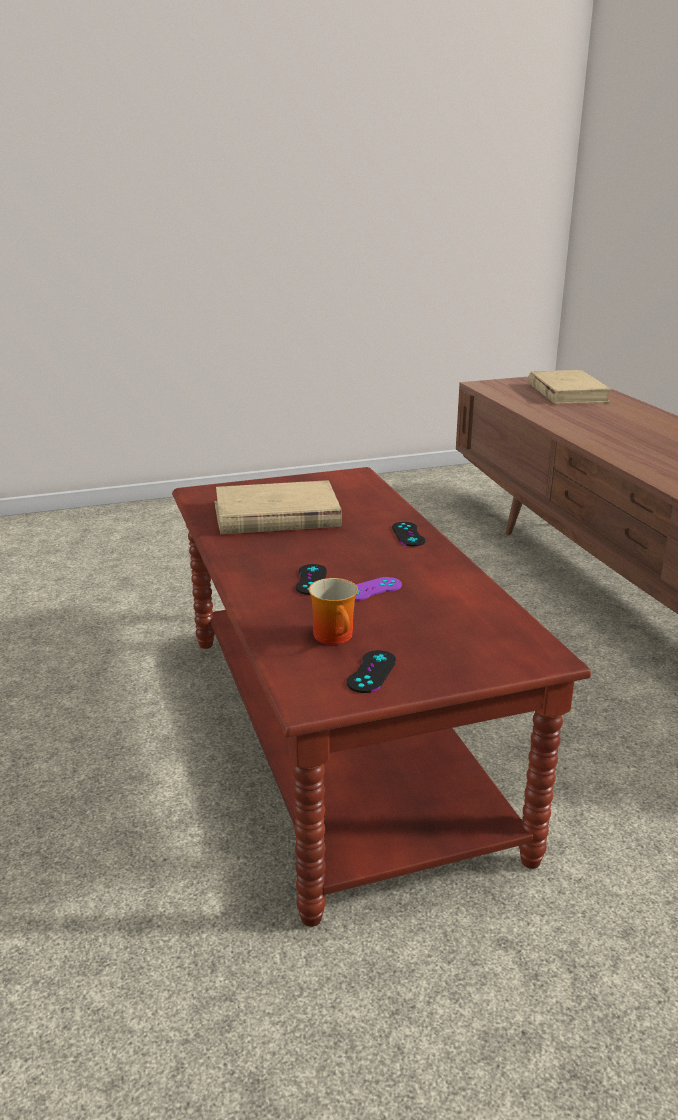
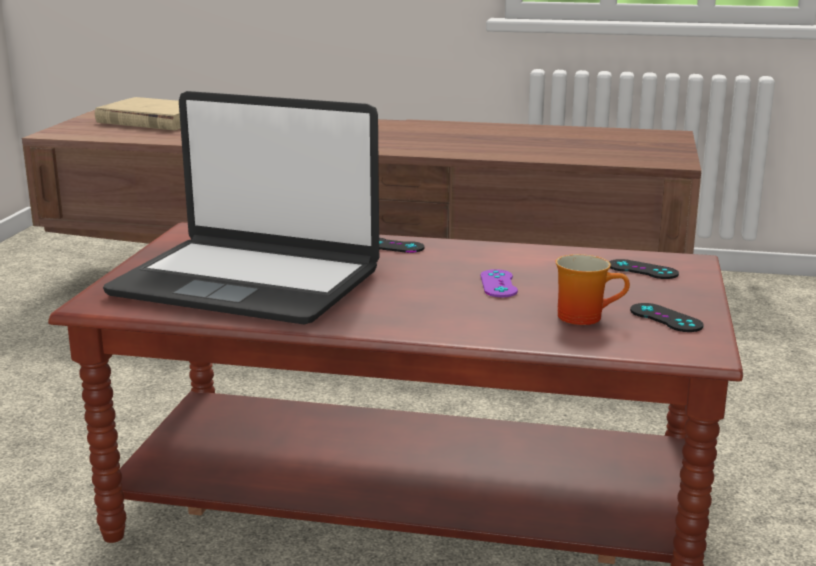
camera: 60 degrees left, 5 degrees down
beige book [214,480,342,534] -> laptop [103,91,379,324]
black game controller [296,564,327,595] -> black game controller moved to [609,259,679,279]

